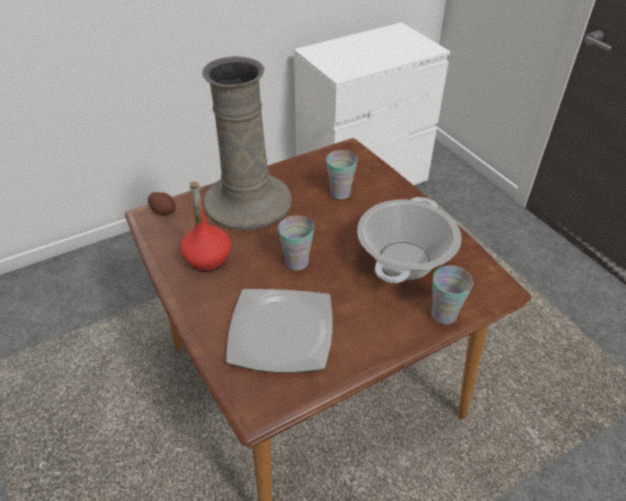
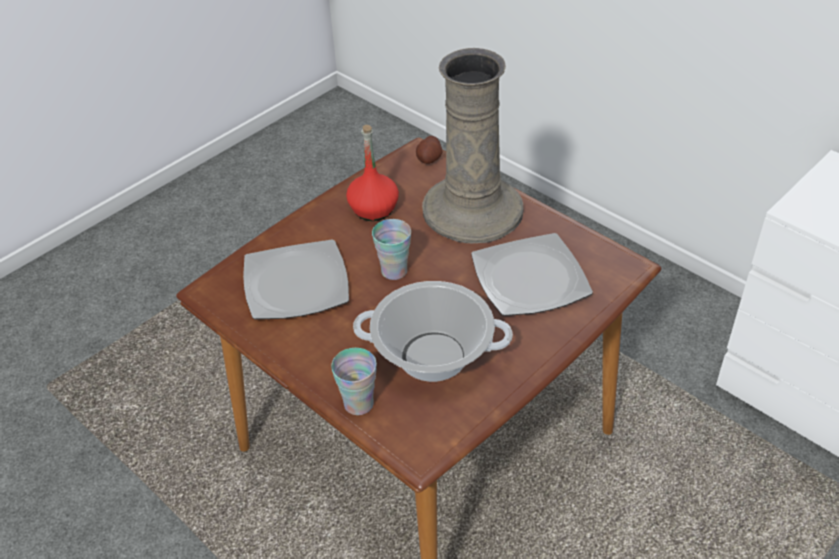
camera: 75 degrees right, 0 degrees up
cup [326,150,358,200] -> plate [471,233,593,316]

